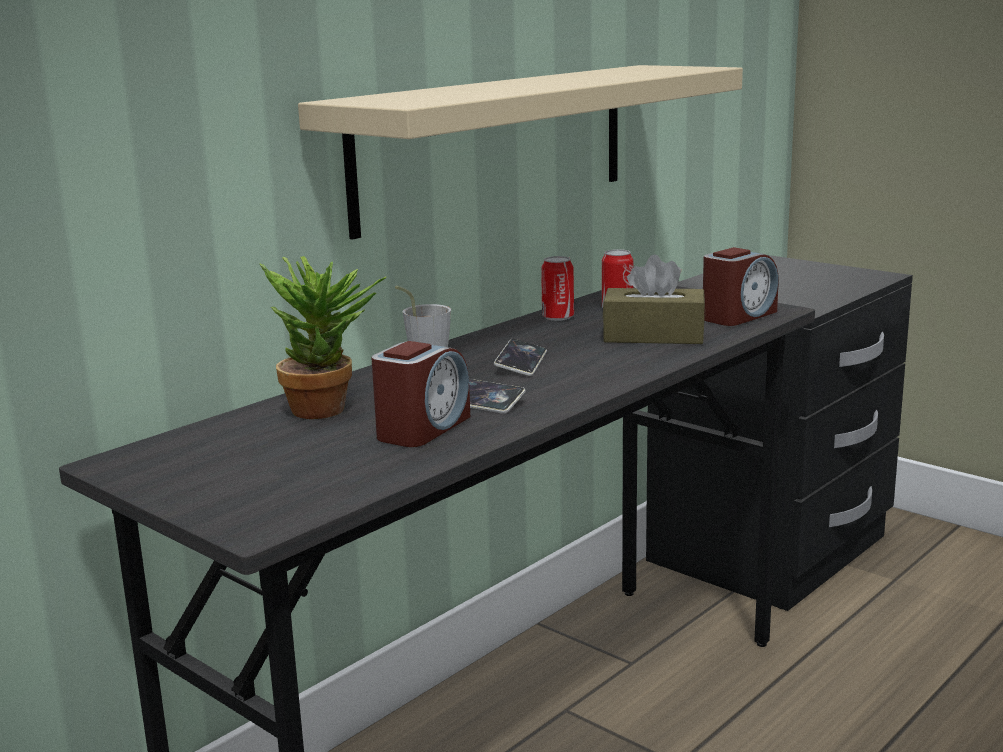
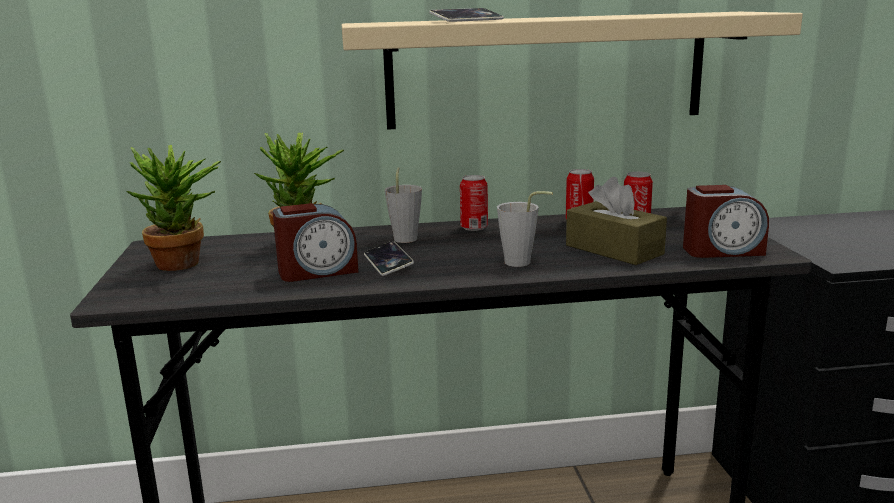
camera: 40 degrees right, 0 degrees up
phone [494,339,547,376] -> phone moved to [429,8,504,22]
none -> potted plant [126,145,221,271]
none -> can [460,175,488,231]
none -> grey cup [497,191,553,267]

